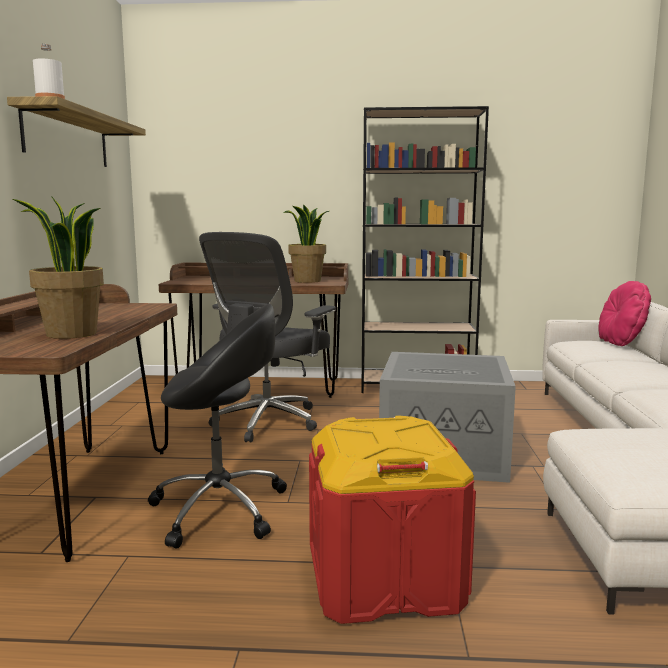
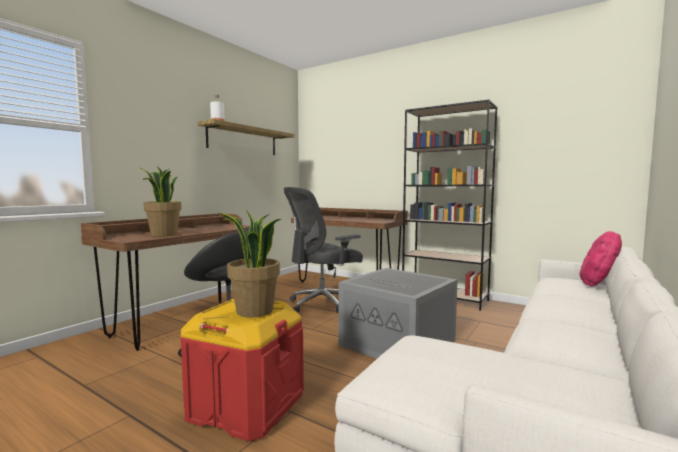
camera: 30 degrees right, 5 degrees down
potted plant [283,204,329,283] -> potted plant moved to [219,210,281,317]

